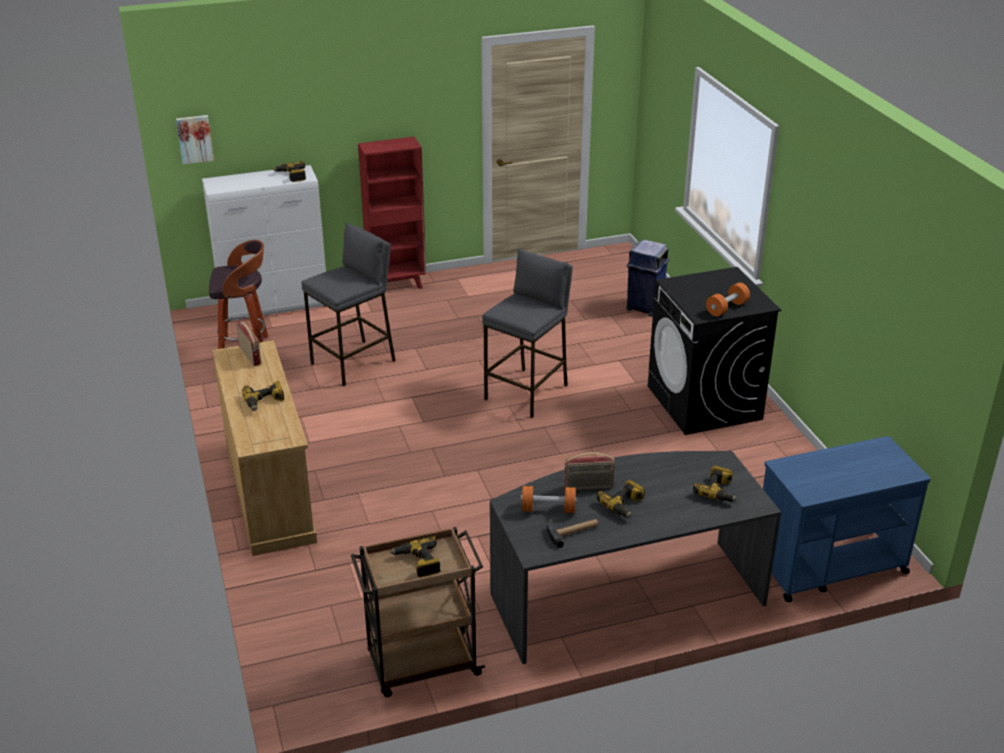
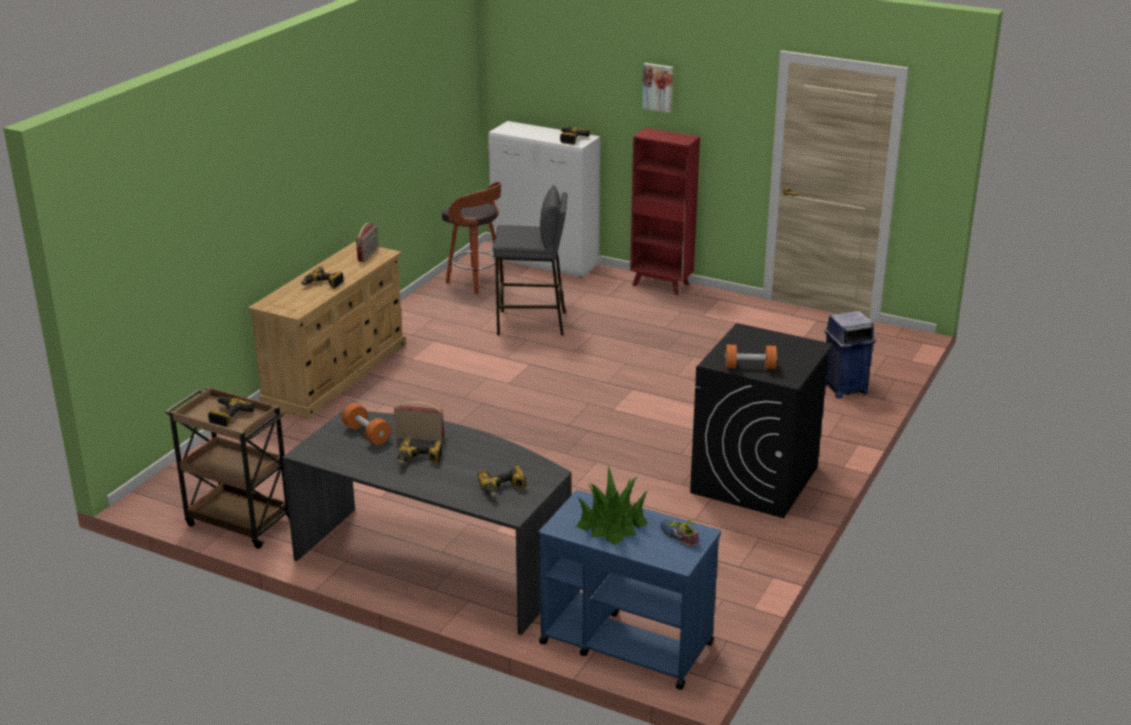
camera: 45 degrees right, 5 degrees down
picture [176,115,214,164] -> picture moved to [642,63,673,113]
grey stool [482,249,573,418] -> none
hammer [547,519,598,548] -> none
radio [564,452,615,490] -> radio turned 150 degrees clockwise [394,401,444,441]
none -> potted plant [576,465,648,545]
none -> shoe [660,519,699,547]

